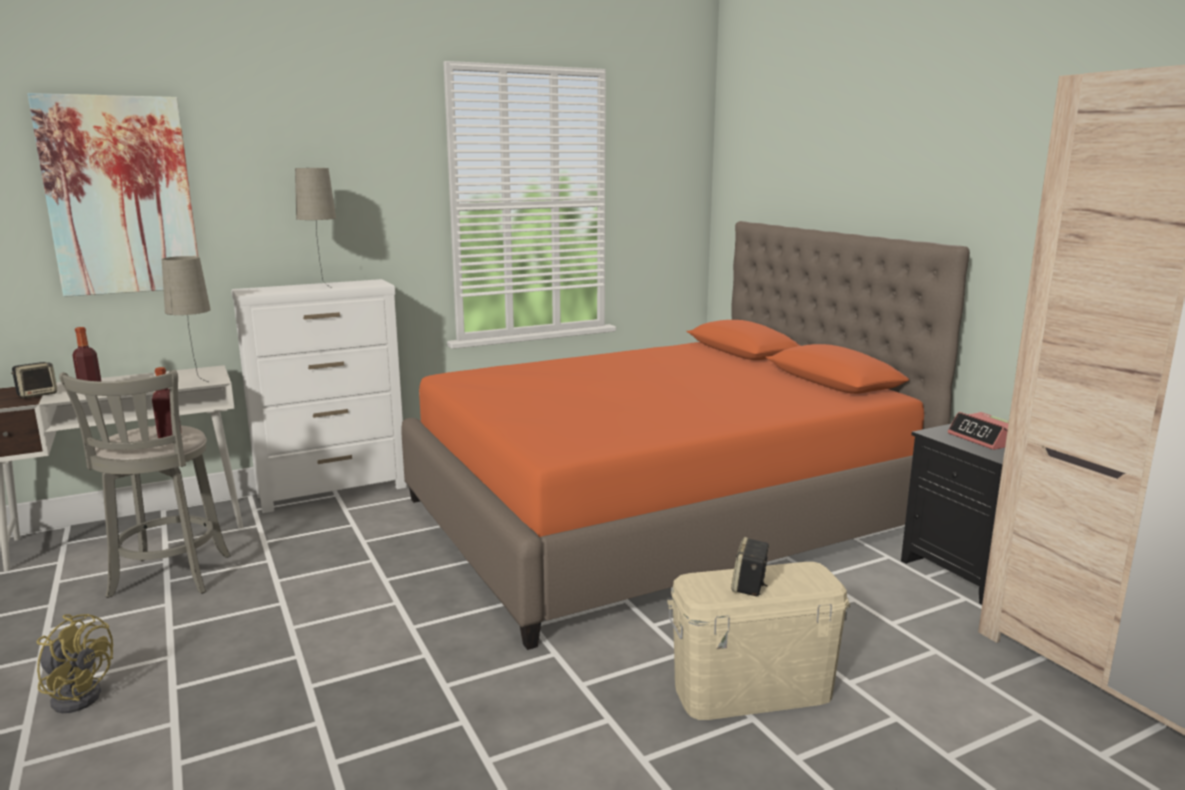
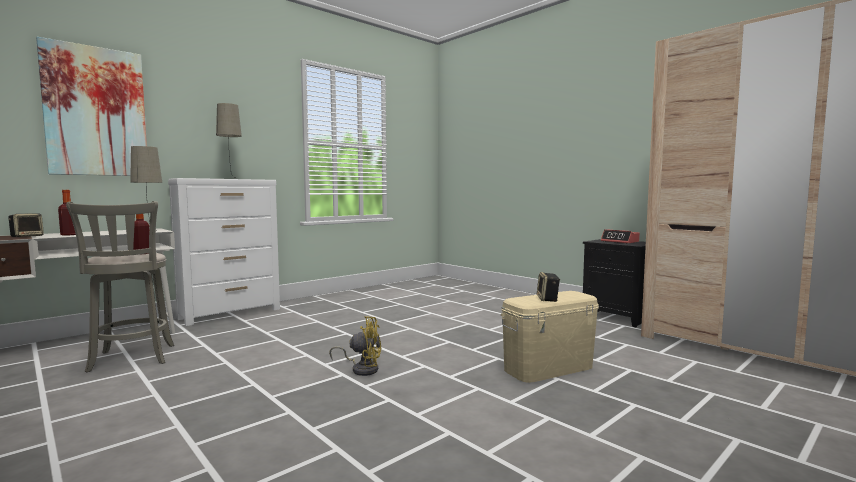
camera: 15 degrees left, 10 degrees down
yellow fan [37,614,113,713] -> yellow fan moved to [329,316,381,376]
orange bed [401,221,970,650] -> none

